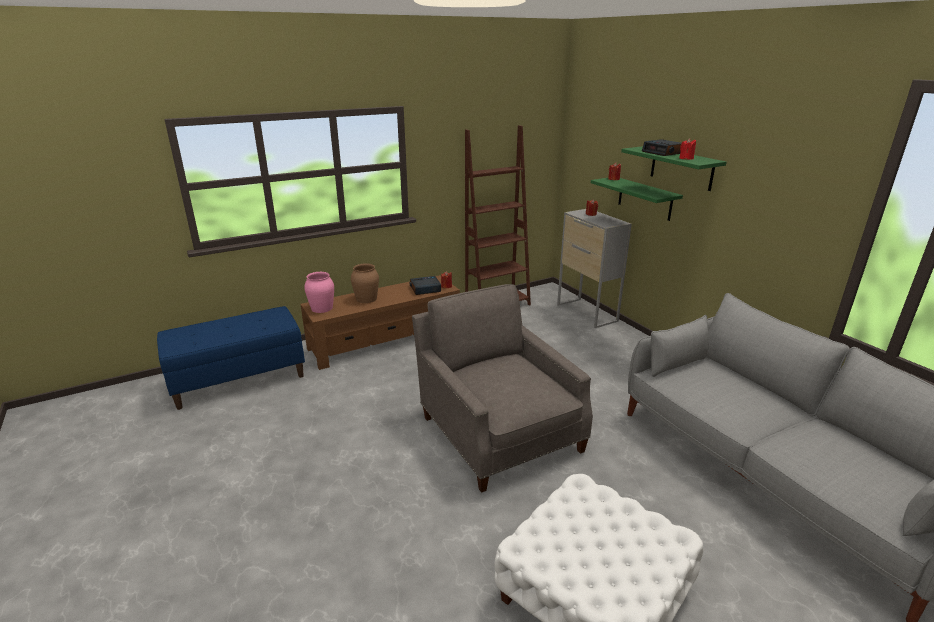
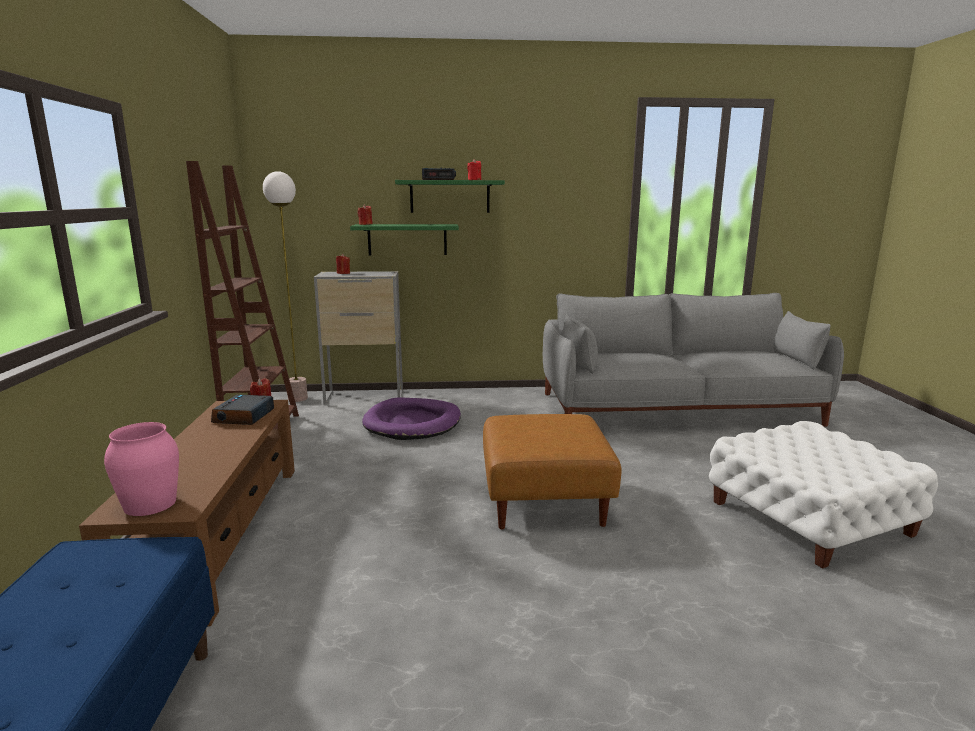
camera: 65 degrees left, 10 degrees down
brown vase [351,263,379,303] -> none
grey armchair [412,284,593,493] -> brown ottoman [483,414,621,529]
none -> floor lamp [263,171,308,402]
none -> purple dog bed [362,398,461,440]

